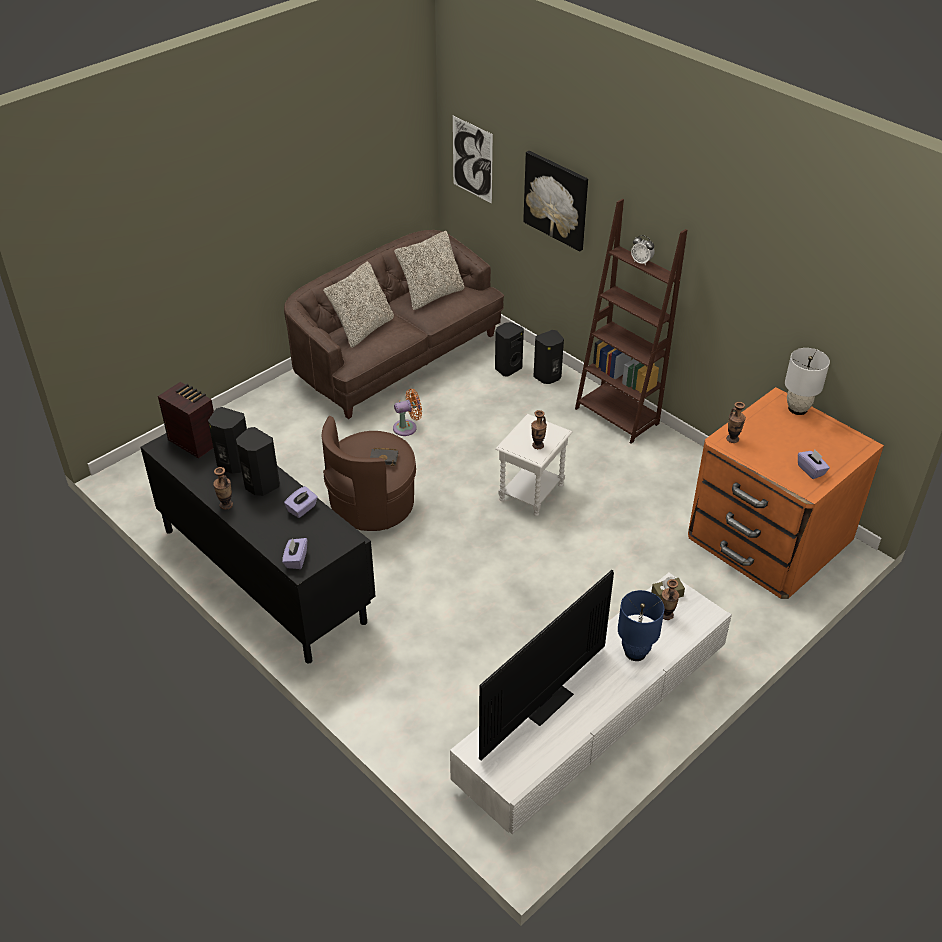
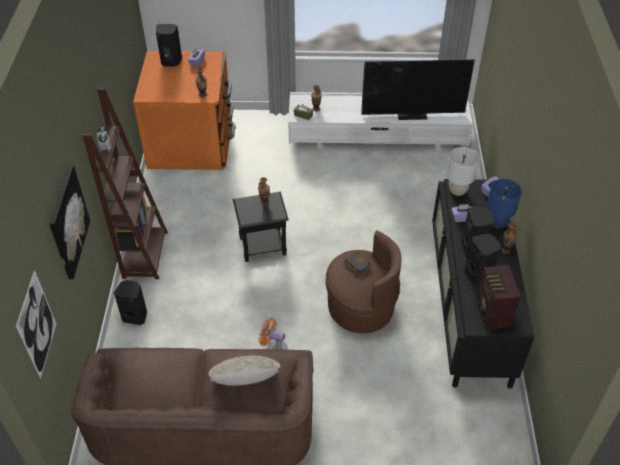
camera: 135 degrees left, 5 degrees up
beige pillow [394,231,464,310] -> none
black speaker [495,322,524,377] -> black speaker moved to [156,24,182,67]
white side table [495,414,573,516] -> black side table [233,192,289,262]
blue table lamp [618,590,664,661] -> blue table lamp moved to [486,179,522,230]
white table lamp [785,348,830,415] -> white table lamp moved to [446,147,479,198]

